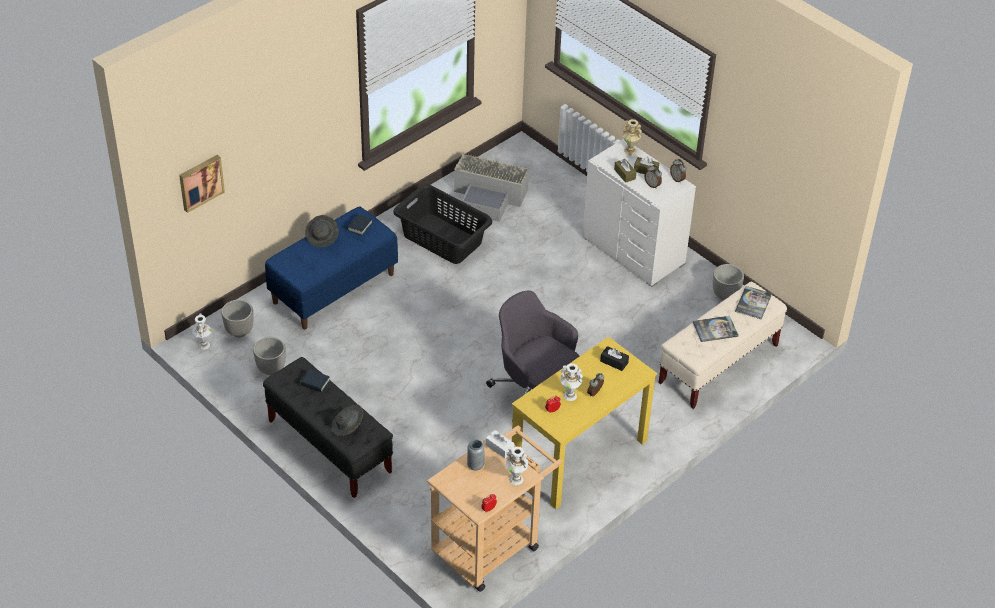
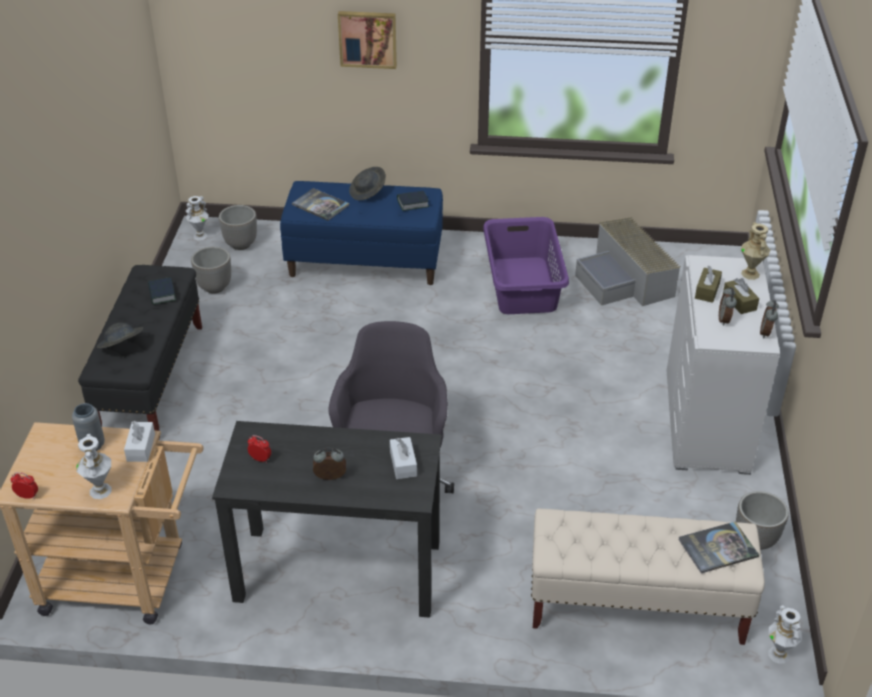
camera: 50 degrees right, 5 degrees down
picture [179,155,225,213] -> picture moved to [338,11,397,69]
black laundry basket [393,184,492,264] -> purple laundry basket [483,217,569,314]
yellow desk [512,337,657,509] -> black desk [212,421,442,618]
white vase [560,363,583,401] -> white vase moved to [768,605,802,664]
black tissue box [600,346,629,371] -> white tissue box [390,437,417,479]
book [693,316,738,342] -> book moved to [292,188,349,221]

